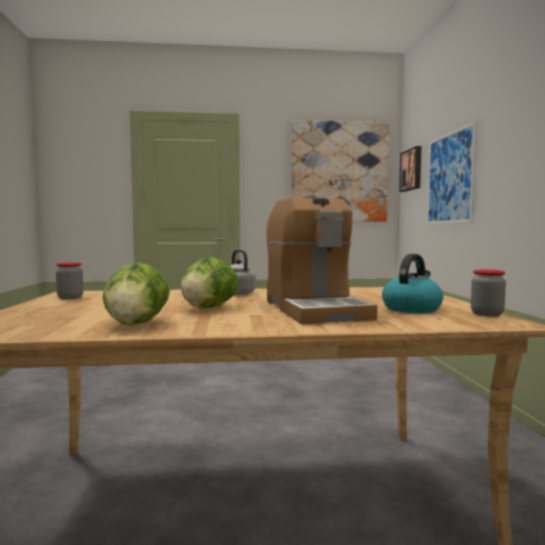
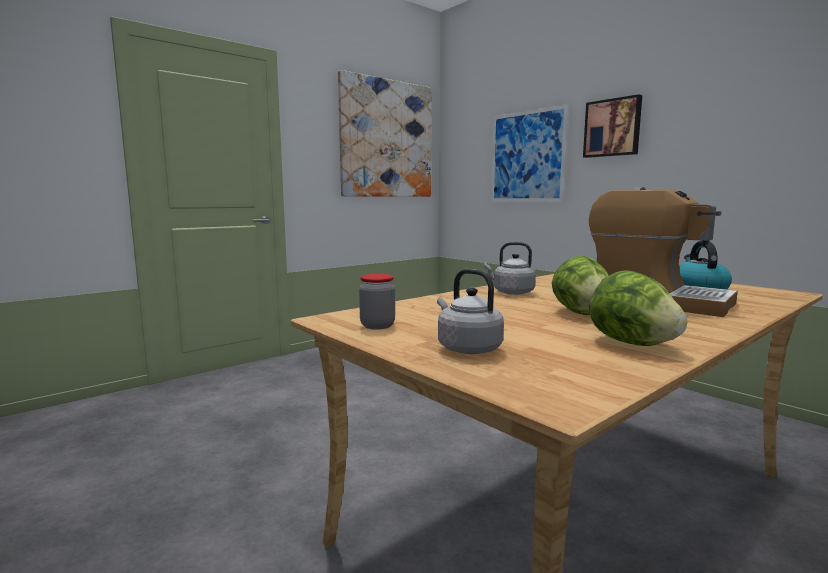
camera: 35 degrees left, 5 degrees up
picture [399,146,421,192] -> picture moved to [583,94,642,158]
jar [471,269,506,317] -> none
none -> grey kettle [437,269,504,354]

